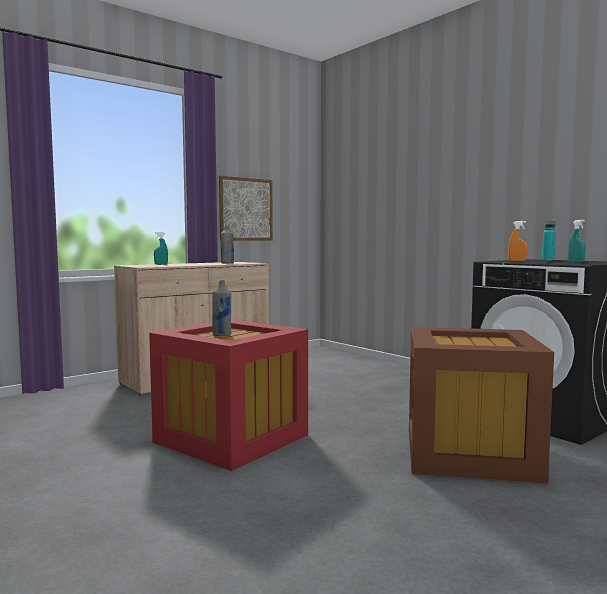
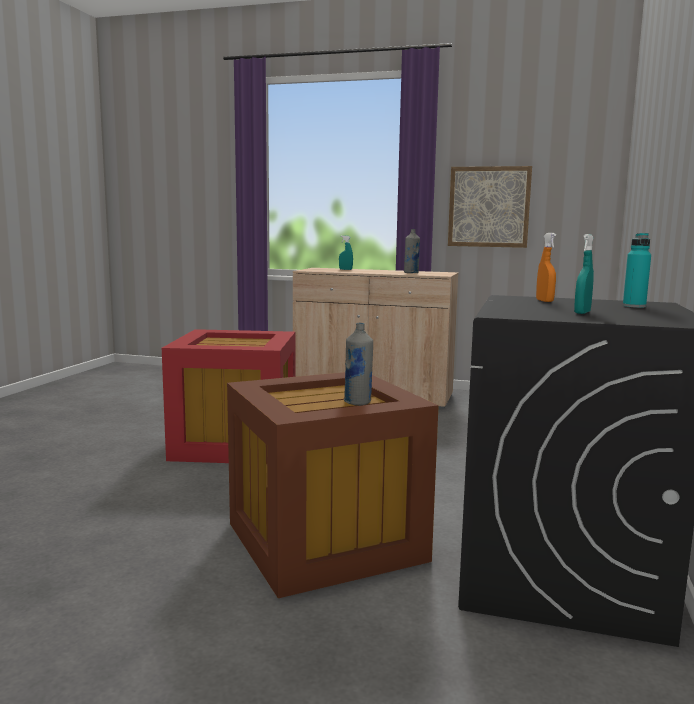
camera: 55 degrees right, 5 degrees up
grey bottle [212,280,231,336] -> grey bottle moved to [344,322,373,406]

